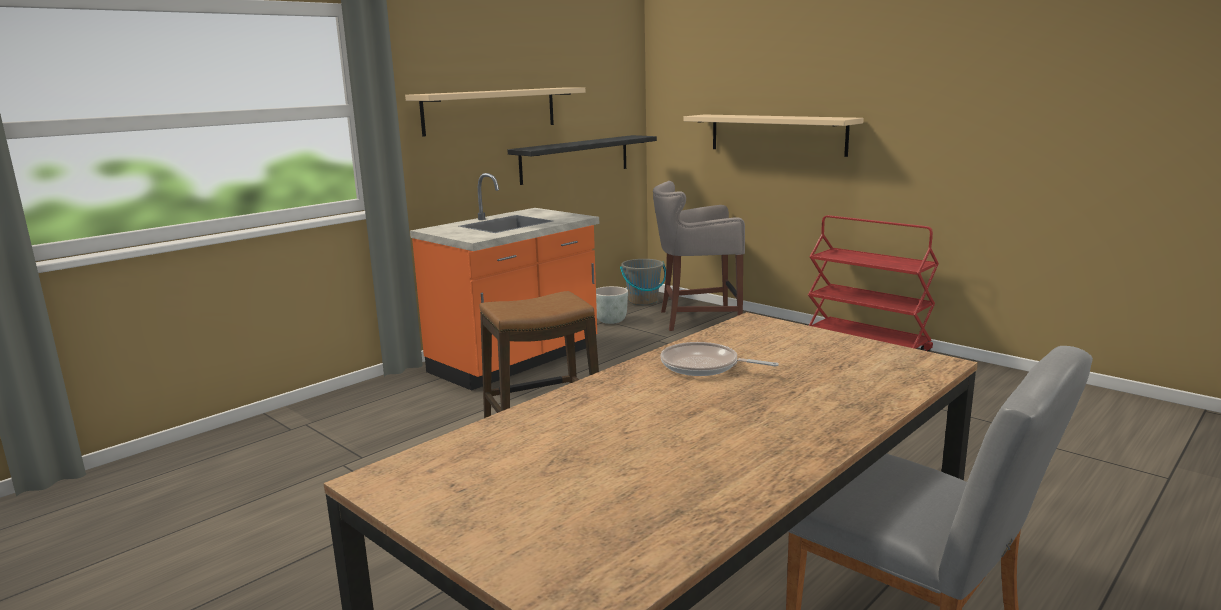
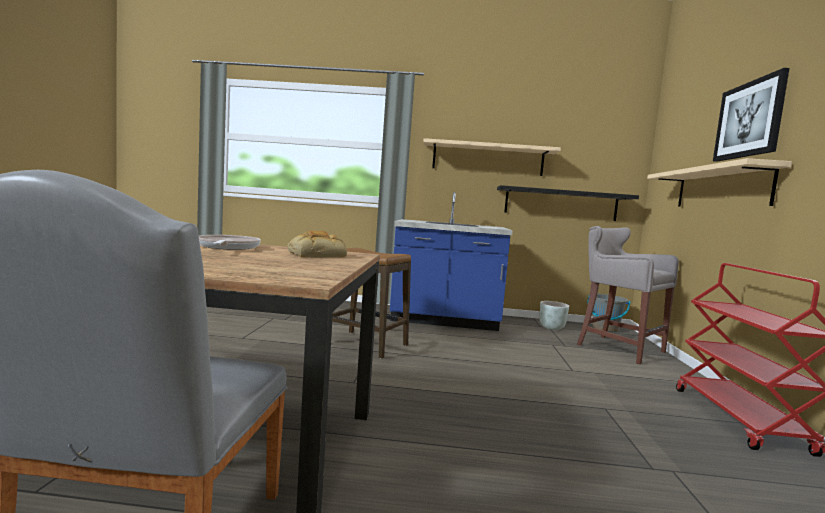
camera: 50 degrees right, 10 degrees down
orange counter [410,173,599,391] -> blue counter [390,192,513,331]
none -> bread [287,231,347,257]
none -> picture [713,68,789,162]

